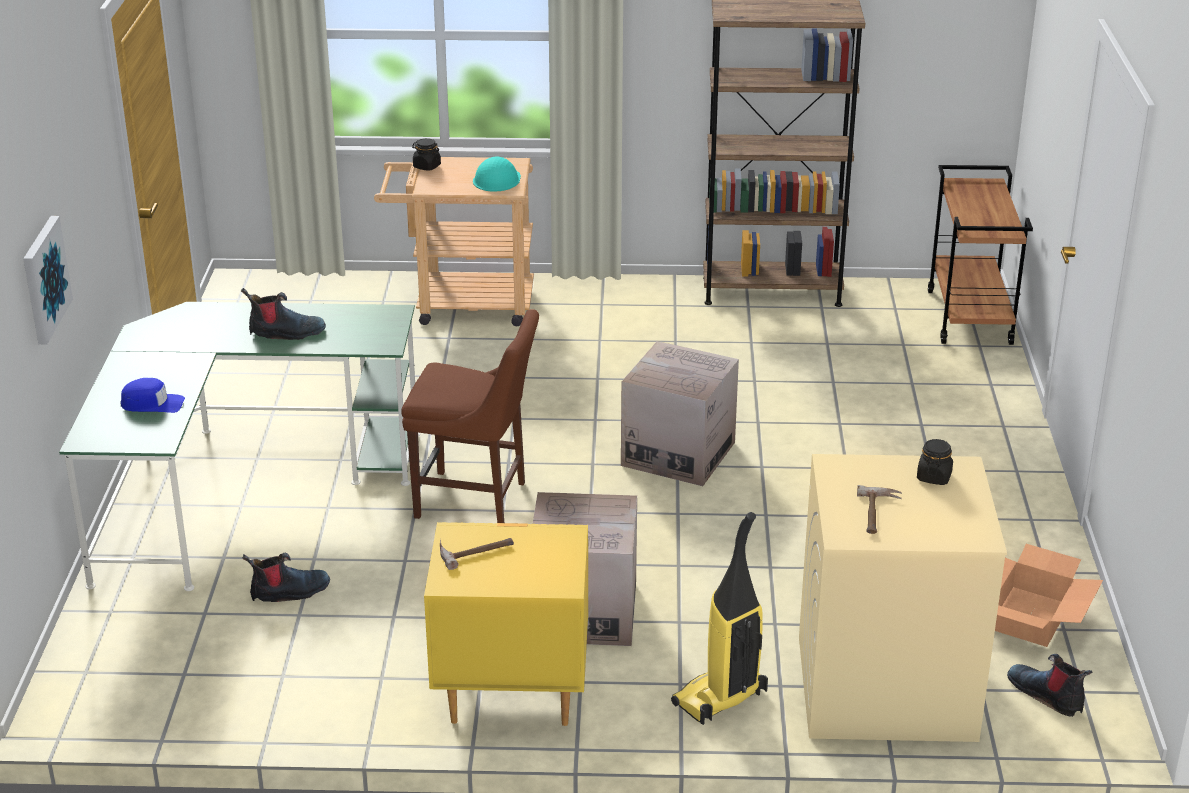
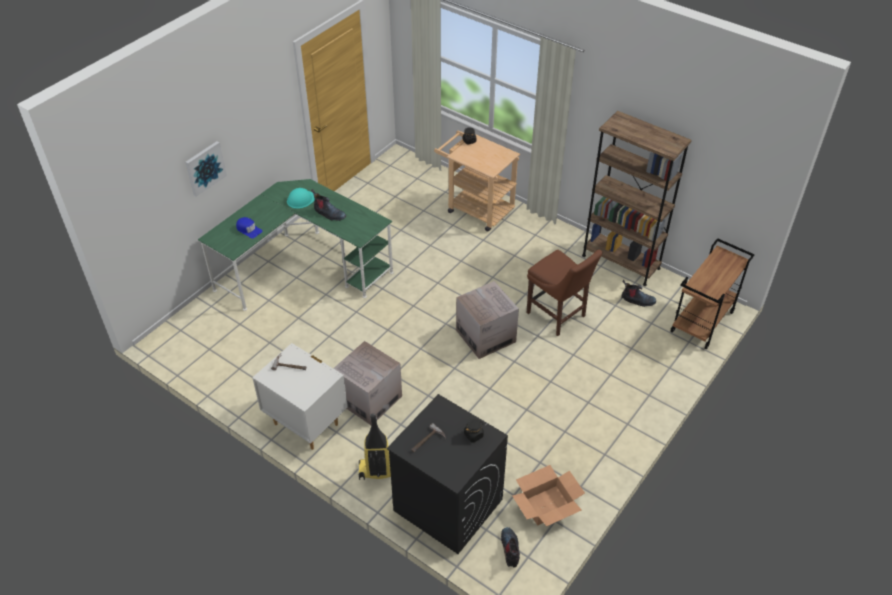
camera: 35 degrees right, 15 degrees up
boot [243,553,330,602] -> boot moved to [621,280,656,307]
brown chair [401,309,539,523] -> brown chair moved to [527,250,602,336]
yellow nightstand [424,522,588,726] -> white nightstand [252,343,348,450]
turquoise hard hat [473,157,521,192] -> turquoise hard hat moved to [287,188,315,209]
beige washing machine [799,454,1007,742] -> black washing machine [387,394,508,554]

